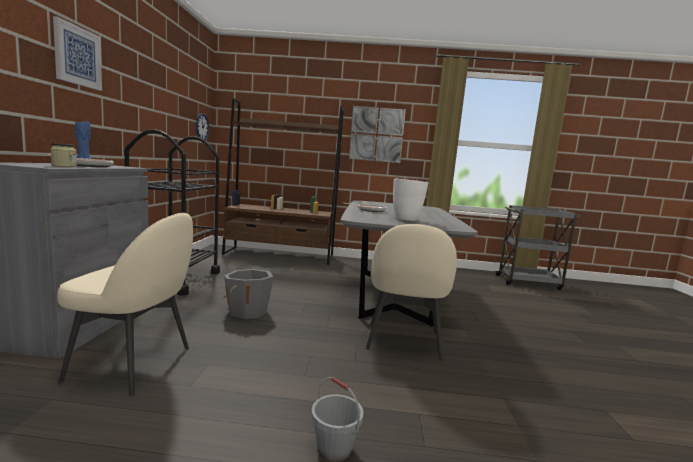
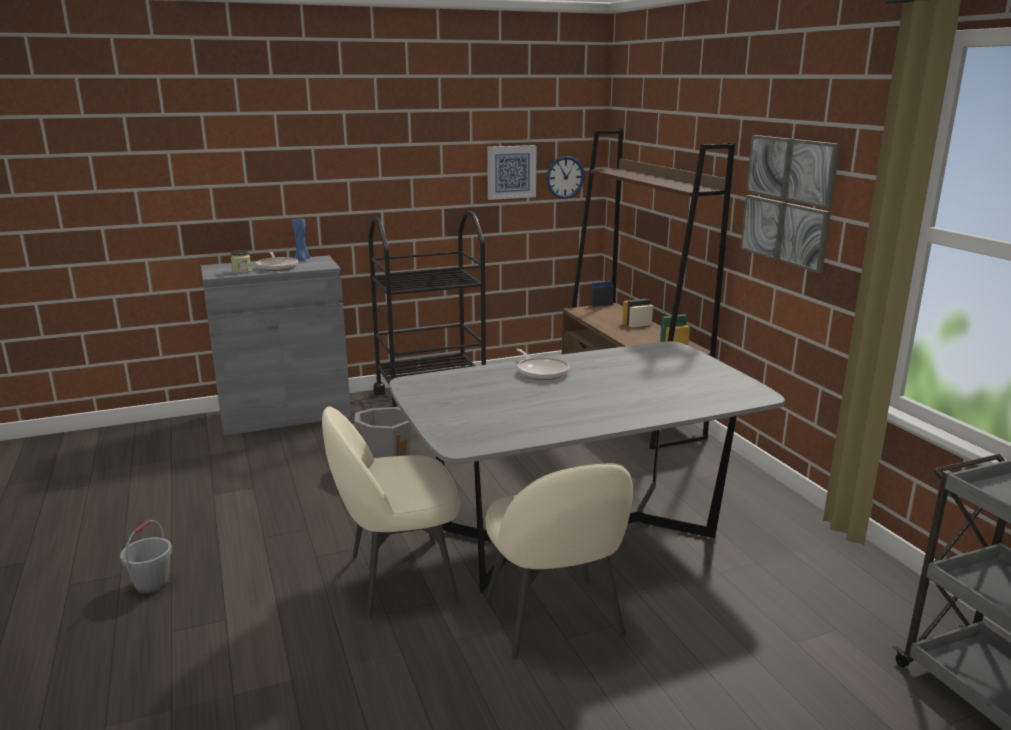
camera: 65 degrees right, 10 degrees up
picture [53,16,102,91] -> picture moved to [487,145,537,200]
beige chair [57,213,193,396] -> beige chair moved to [485,463,633,660]
white vase [393,178,429,221] -> none

